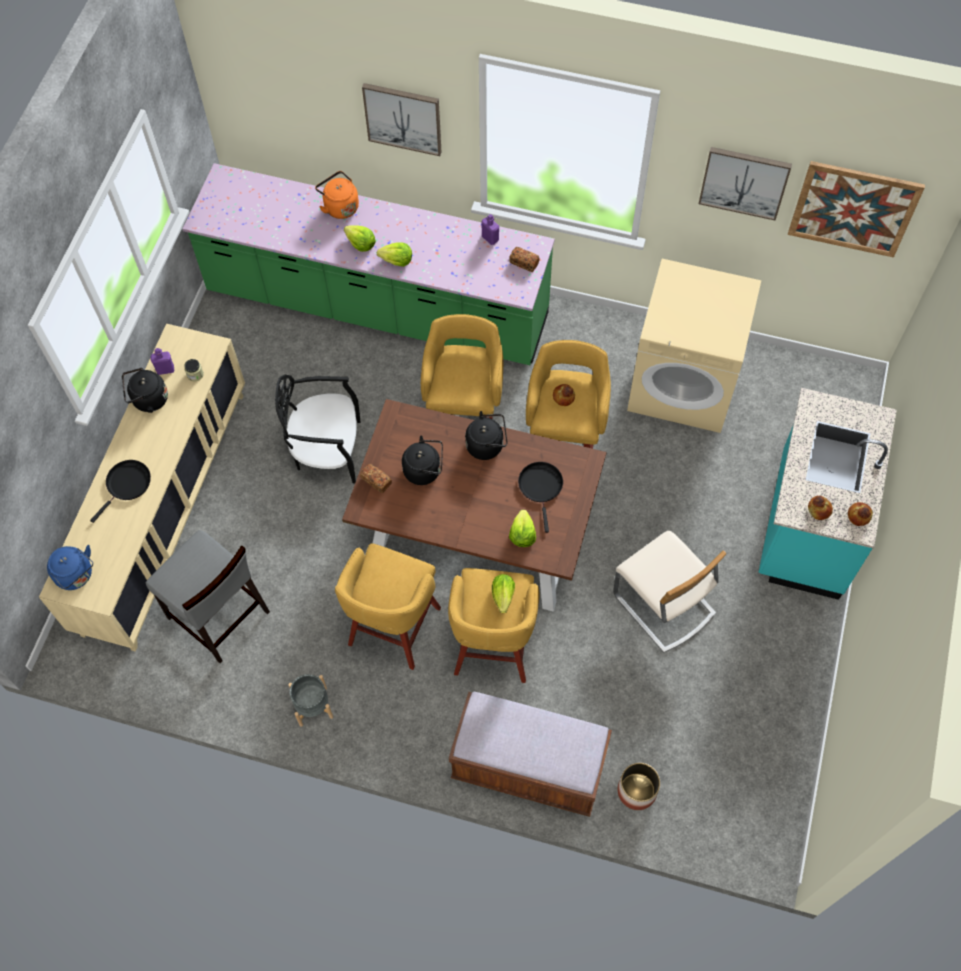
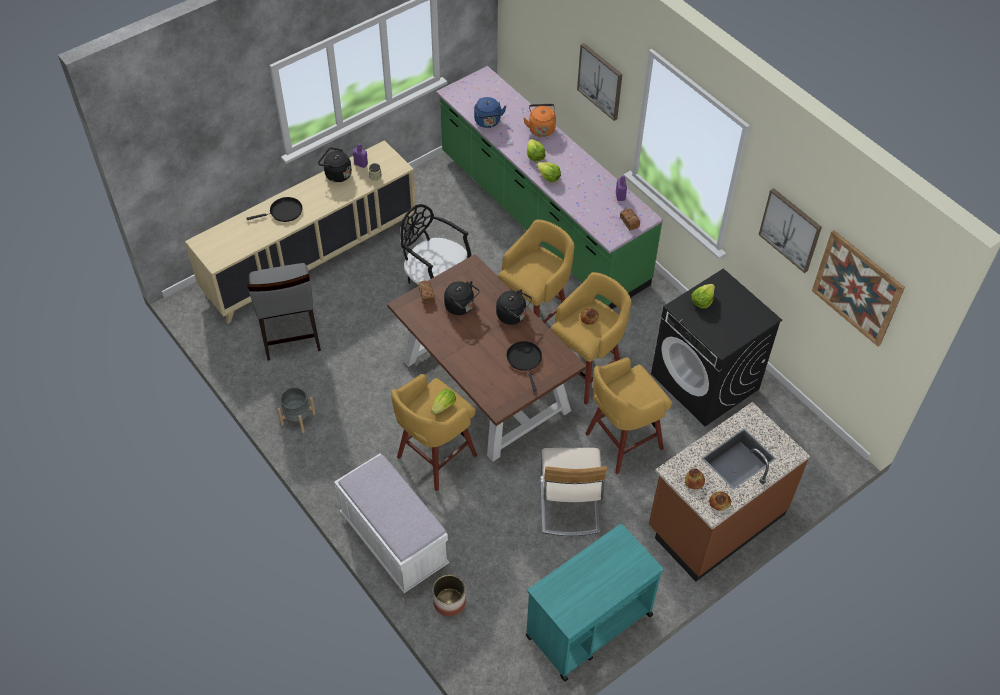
camera: 35 degrees right, 10 degrees down
blue kettle [47,545,93,590] -> blue kettle moved to [474,97,506,128]
yellow stool [335,543,441,670] -> yellow stool moved to [585,358,672,474]
brown bench [449,692,612,817] -> white bench [334,454,449,593]
lettuce [509,510,536,547] -> lettuce moved to [691,284,715,309]
black frying pan [518,462,563,533] -> black frying pan turned 45 degrees counterclockwise [507,341,542,392]
beige washing machine [627,259,761,433] -> black washing machine [651,268,782,426]
turquoise counter [758,388,897,600] -> brown counter [649,402,810,581]
none -> turquoise cart [526,524,663,681]

